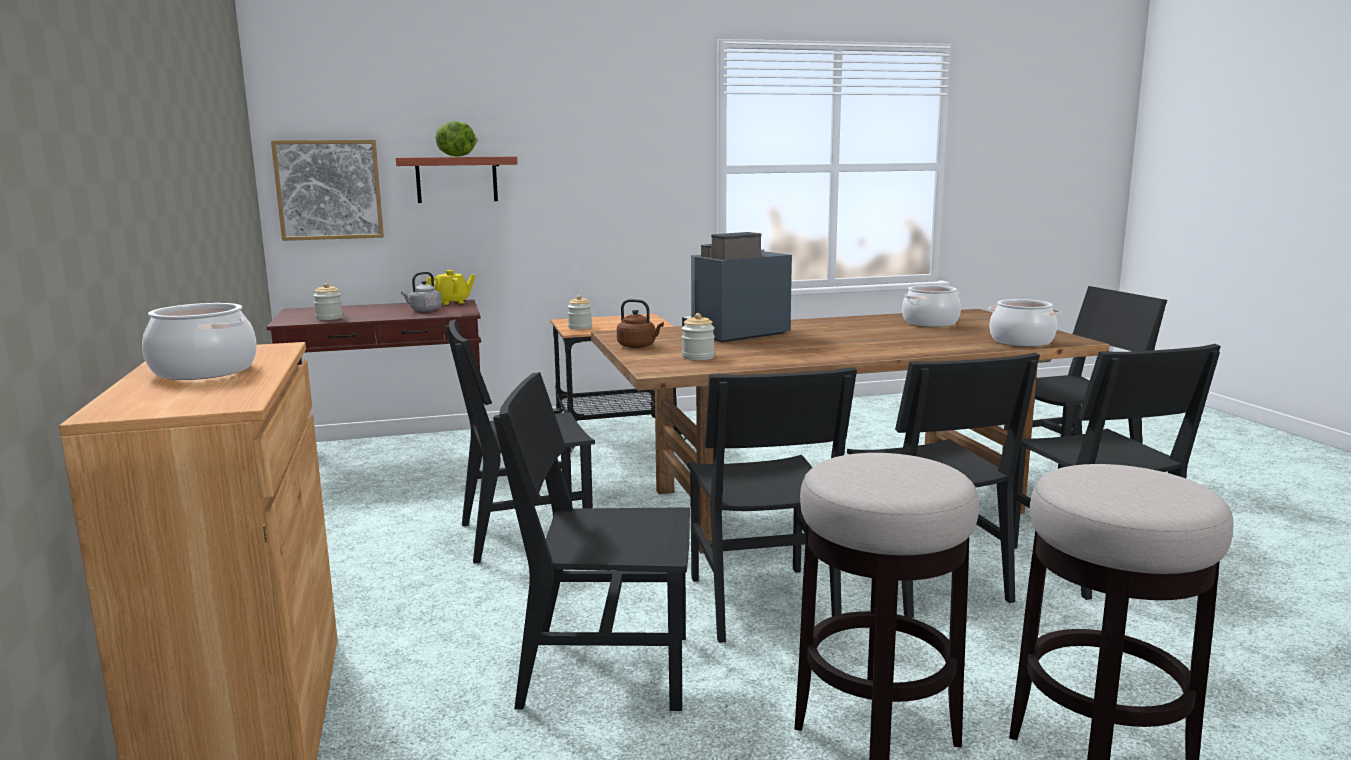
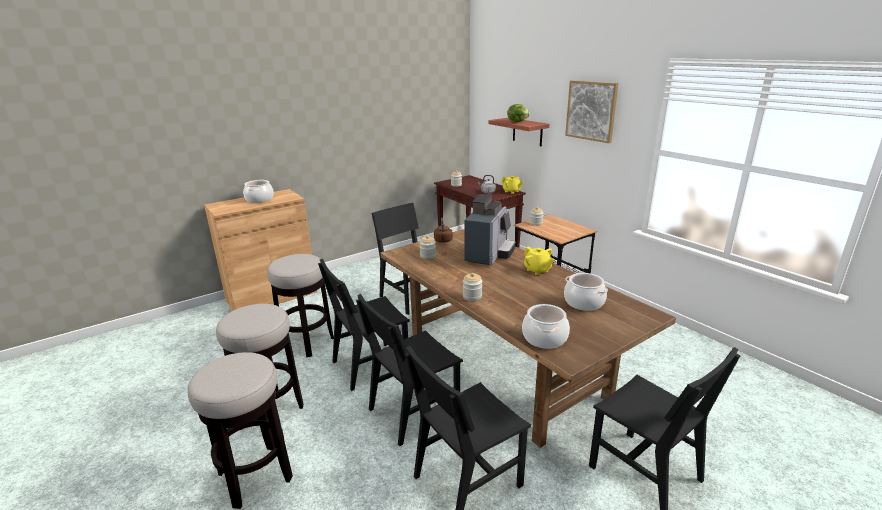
camera: 70 degrees right, 10 degrees up
picture [271,140,384,241] -> picture moved to [565,80,618,143]
black chair [493,372,690,711] -> stool [267,254,334,357]
coffee machine [682,232,792,343] -> coffee machine turned 75 degrees clockwise [465,194,515,265]
none -> jar [463,273,482,301]
none -> yellow teapot [524,247,554,275]

